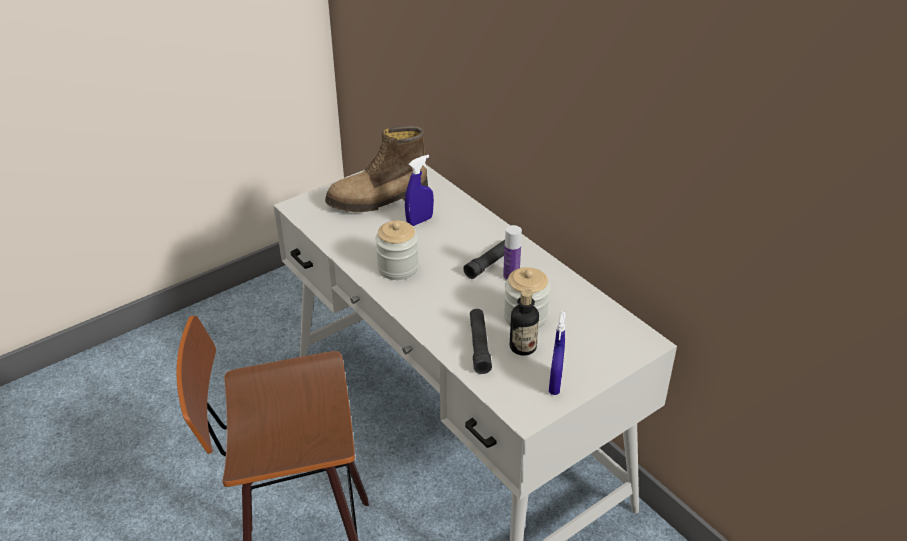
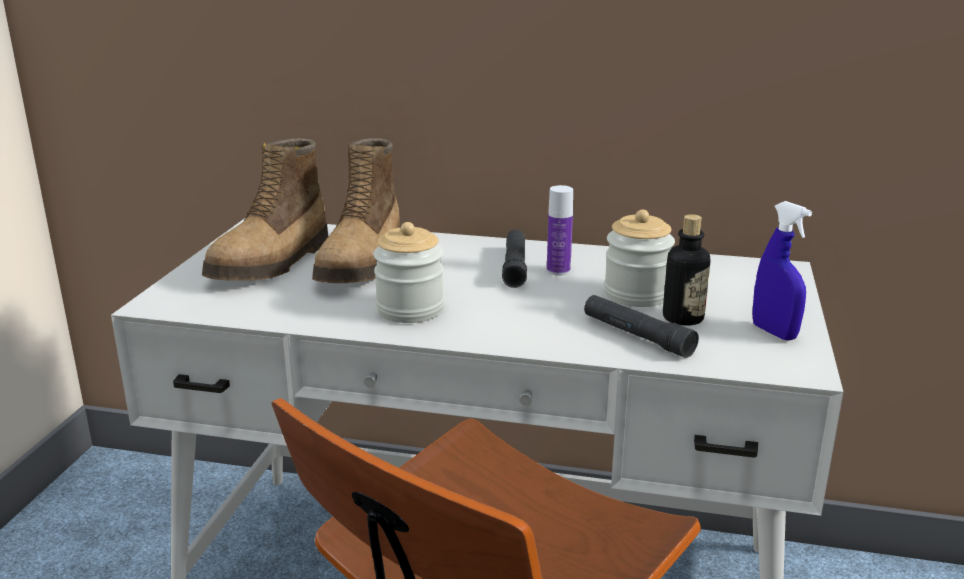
camera: 40 degrees left, 15 degrees down
blue spray bottle [405,155,434,226] -> boot [312,138,401,283]

